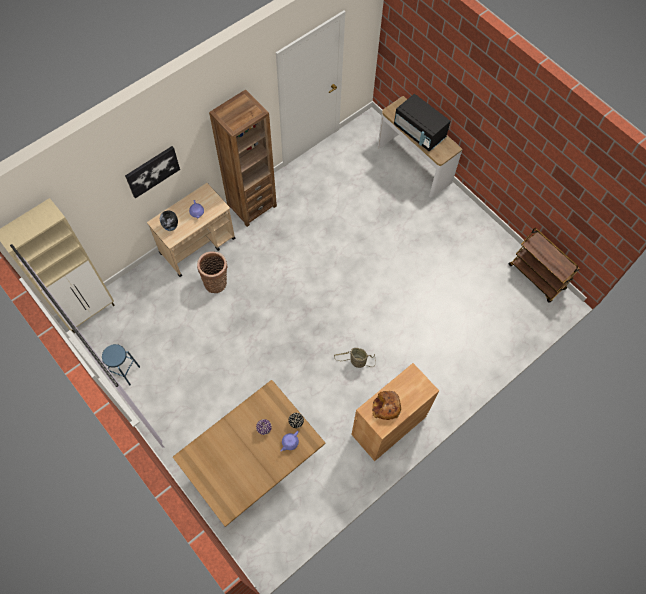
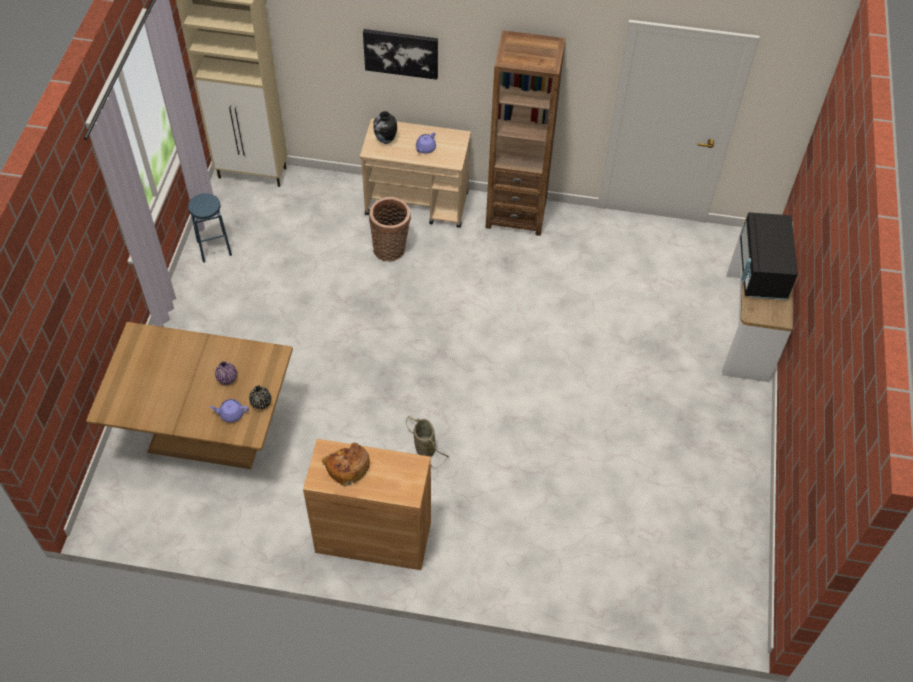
camera: 50 degrees right, 10 degrees down
brown cart [509,228,580,303] -> none

